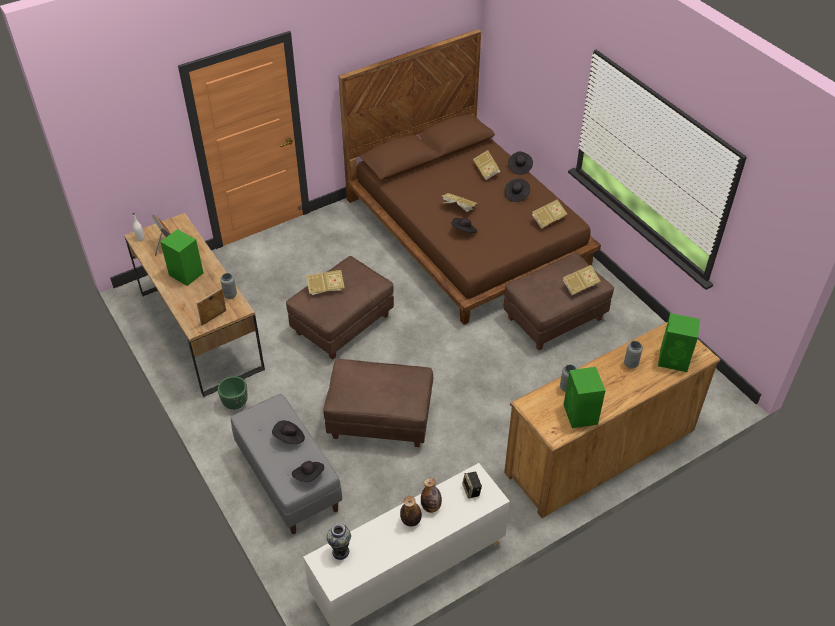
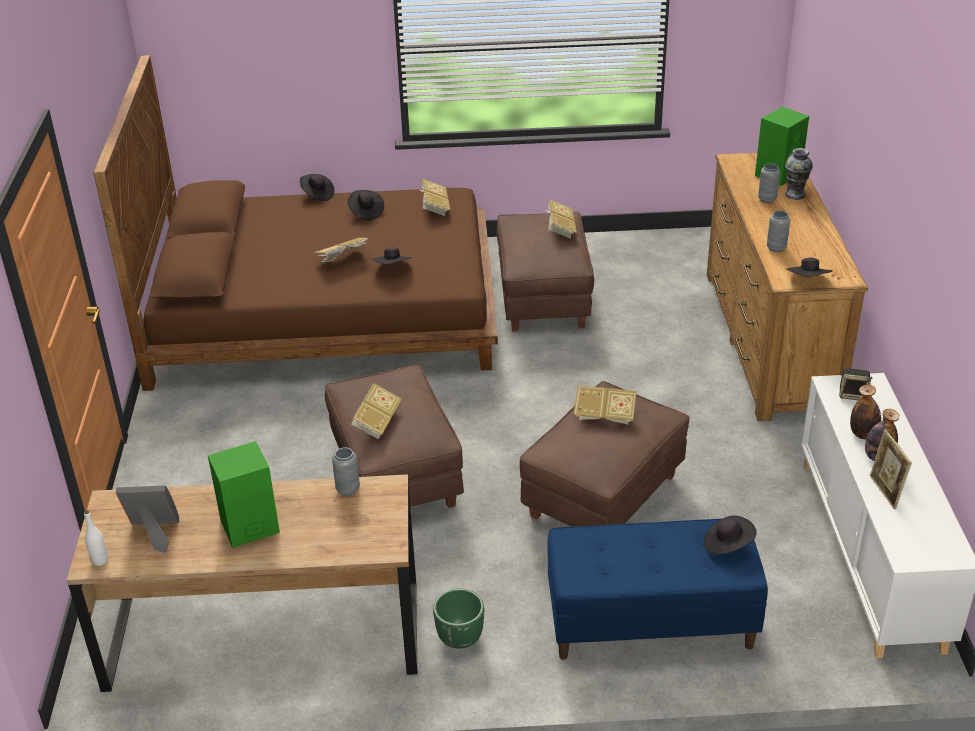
camera: 60 degrees left, 10 degrees down
picture frame [197,288,226,326] -> picture frame moved to [870,429,912,510]
grey bench [231,394,342,534] -> blue bench [547,518,768,660]
black hat [272,421,305,444] -> black hat moved to [786,257,833,277]
vase [326,523,351,560] -> vase moved to [785,148,813,200]
book [473,150,500,180] -> book moved to [574,385,637,425]
green speaker [563,367,606,428] -> none

